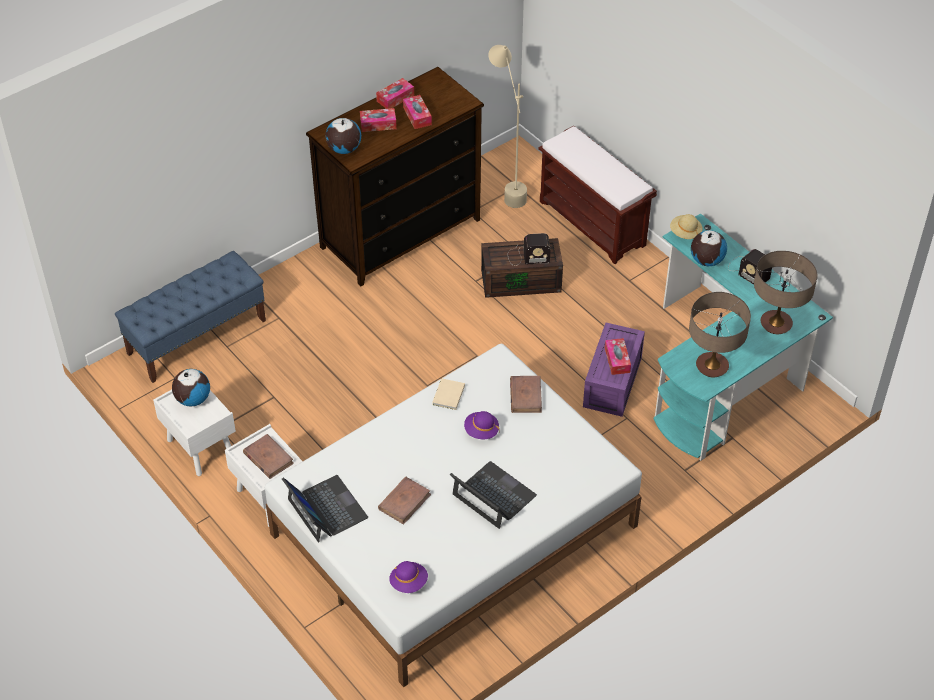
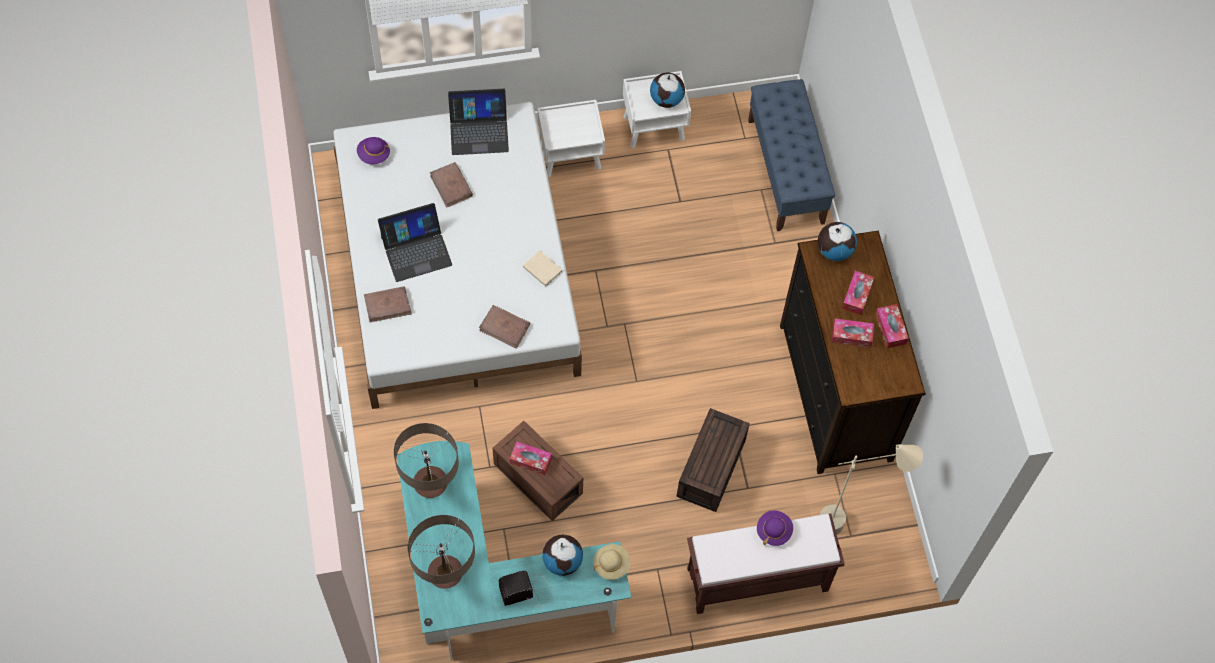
camera: 115 degrees right, 15 degrees up
brown book [243,434,294,479] -> brown book moved to [364,286,412,322]
purple hat [464,411,499,439] -> purple hat moved to [757,510,793,546]
radio [508,233,551,266] -> none
purple storage box [583,323,645,417] -> brown storage box [493,421,583,521]

